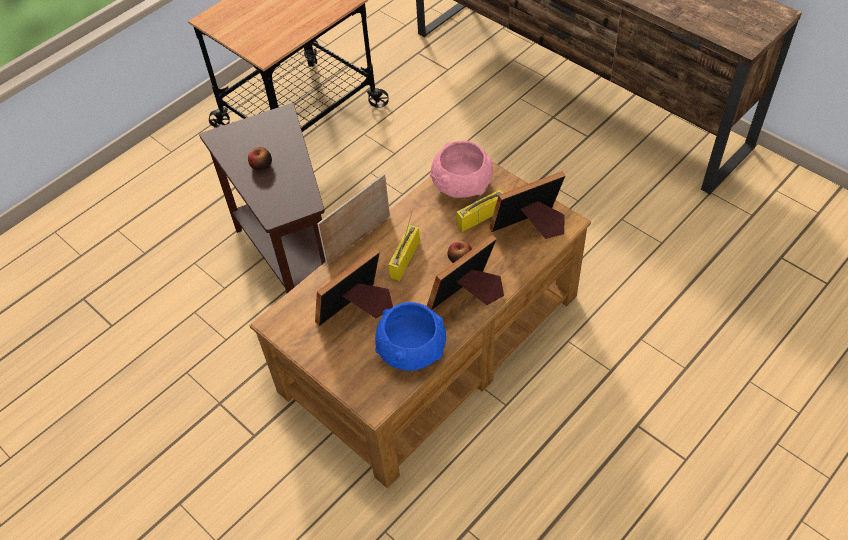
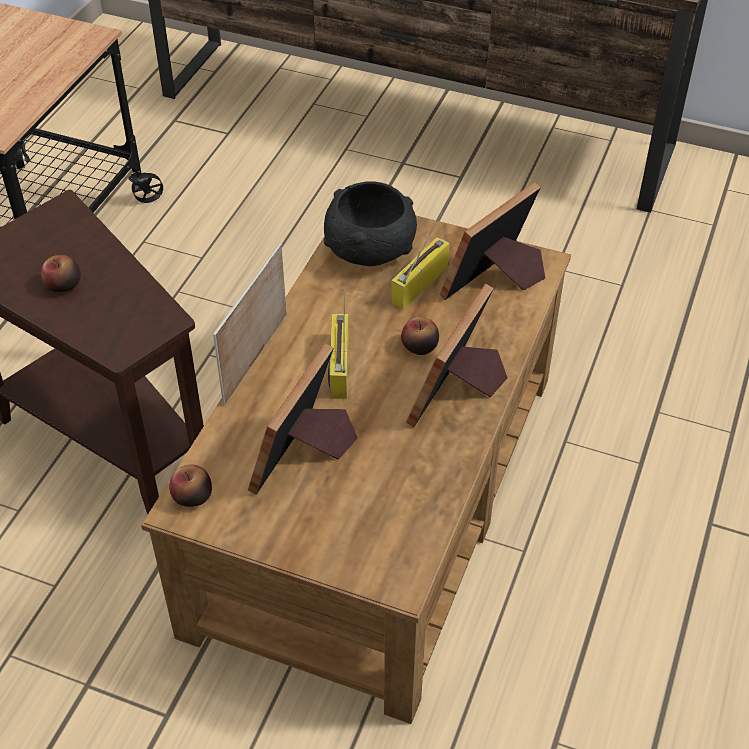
camera: 25 degrees left, 5 degrees down
blue bowl [375,302,446,371] -> none
pink bowl [430,141,493,198] -> black bowl [324,181,417,266]
none -> apple [169,465,212,507]

